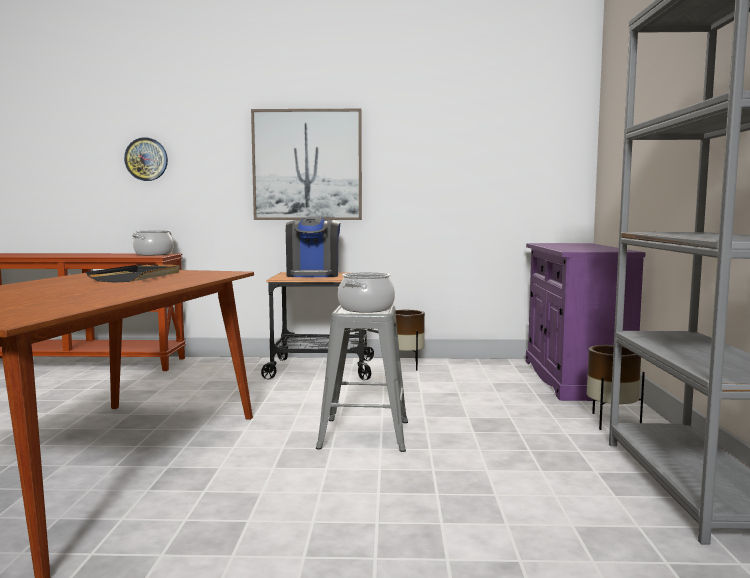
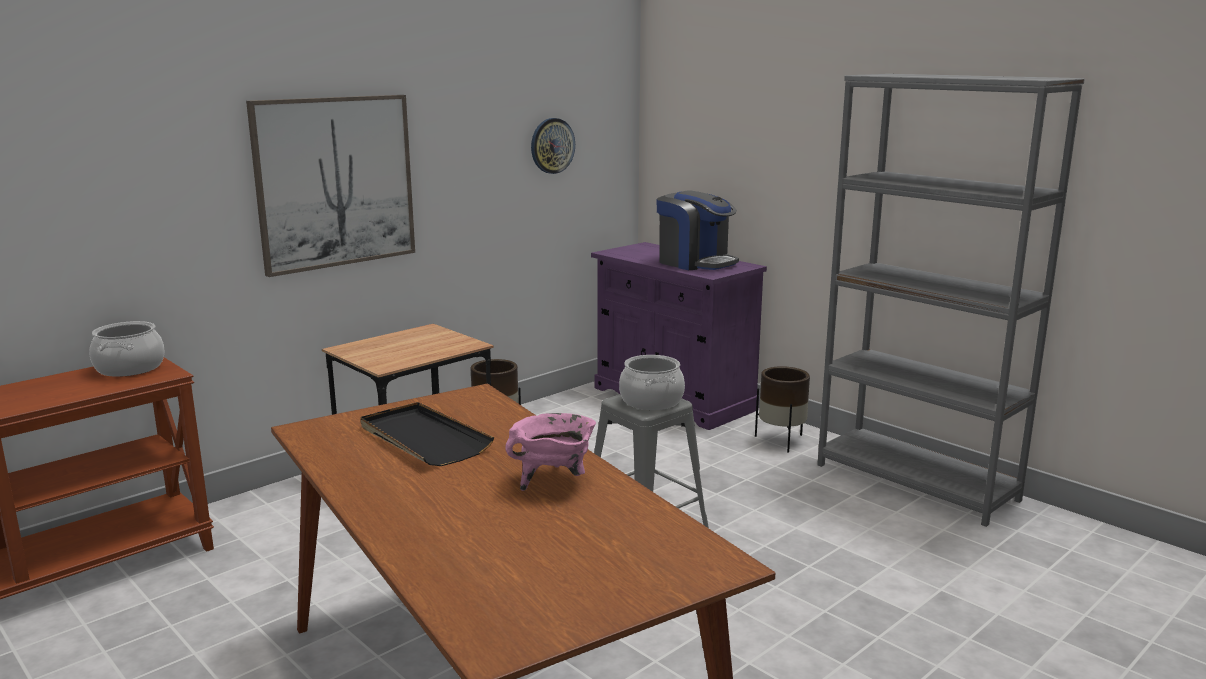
camera: 45 degrees left, 10 degrees up
wall clock [124,137,168,181] -> wall clock moved to [531,118,575,174]
coffee machine [286,217,340,277] -> coffee machine moved to [656,190,739,270]
none -> pink cooking pot [505,413,596,491]

